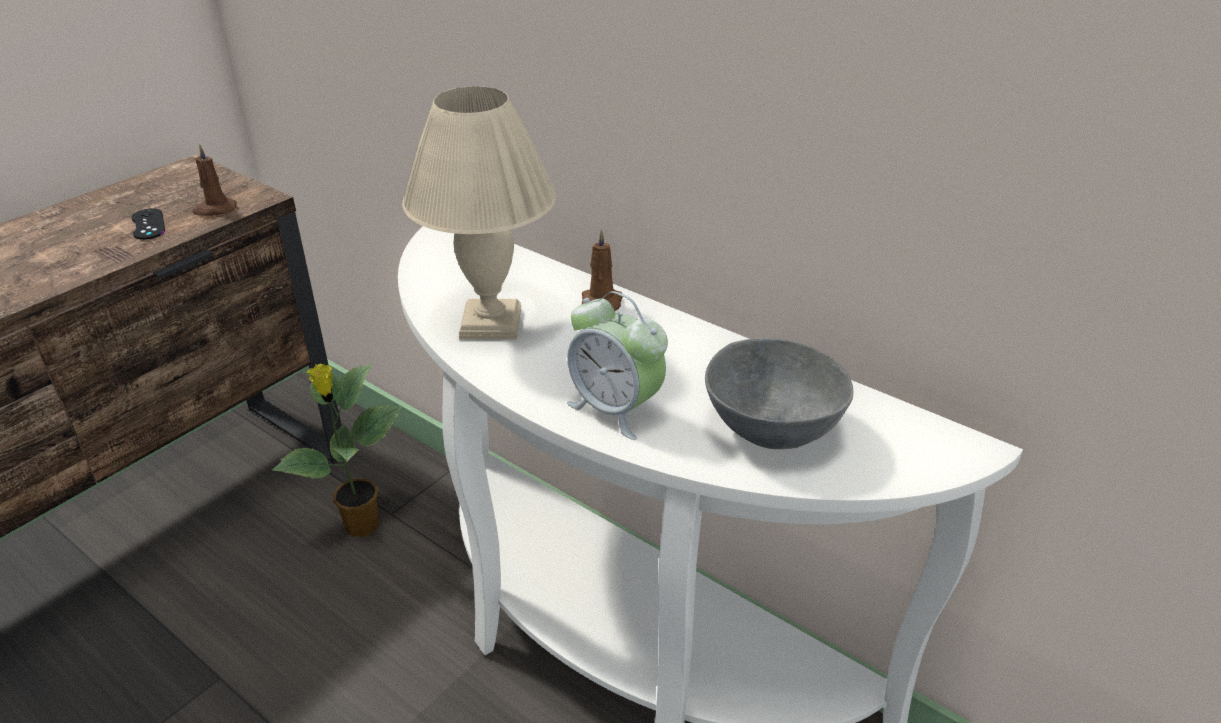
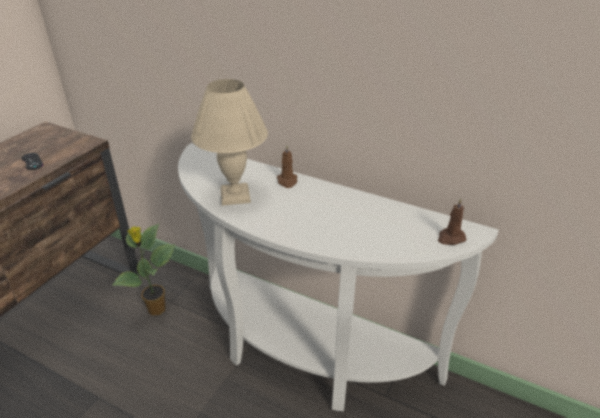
camera: 10 degrees left, 0 degrees up
brown candle [193,144,237,216] -> brown candle moved to [438,198,466,245]
alarm clock [567,291,668,440] -> none
grey bowl [705,338,853,449] -> none

